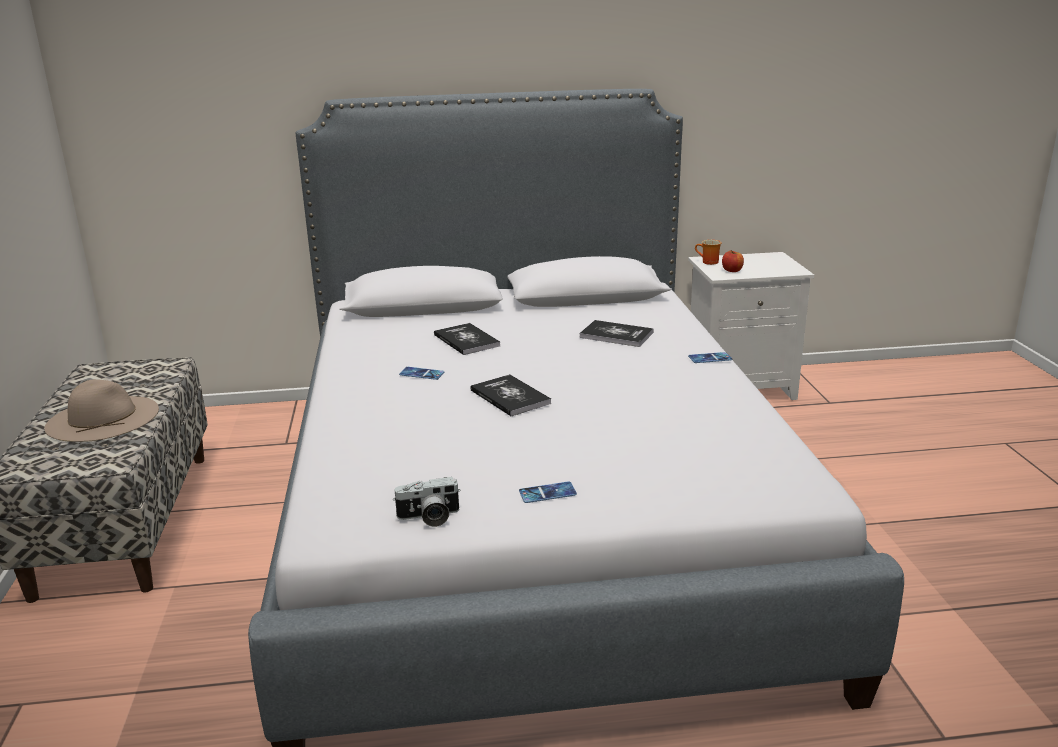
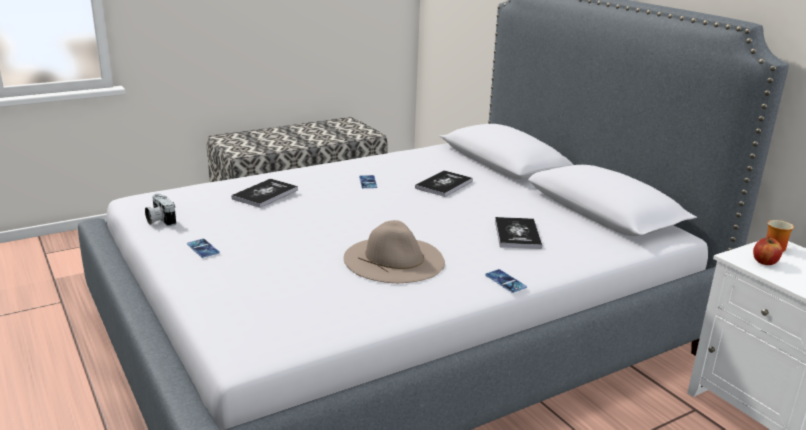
camera: 65 degrees right, 0 degrees up
beige hat [44,379,159,442] -> beige hat moved to [344,220,445,283]
book [470,374,551,416] -> book moved to [232,179,298,208]

